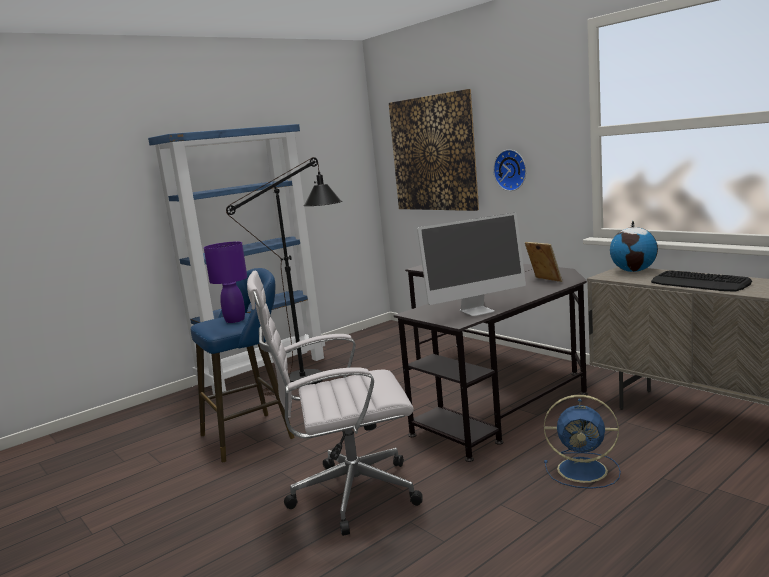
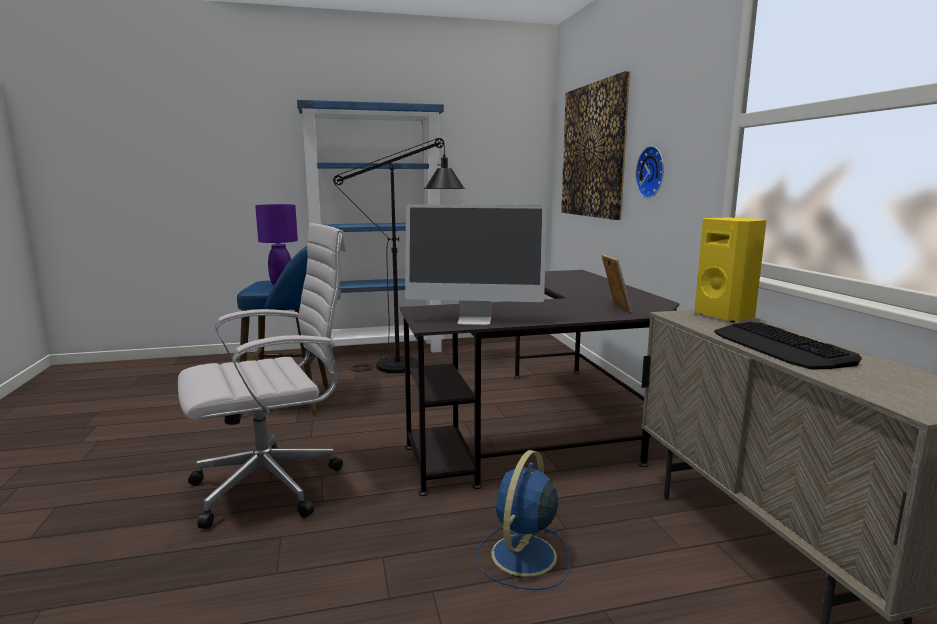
camera: 25 degrees right, 0 degrees up
white office chair [247,271,423,536] -> white office chair turned 135 degrees clockwise [178,223,346,529]
blue fan [544,395,621,489] -> blue fan turned 75 degrees clockwise [476,450,569,590]
globe [610,221,658,272] -> yellow speaker [694,218,767,322]

